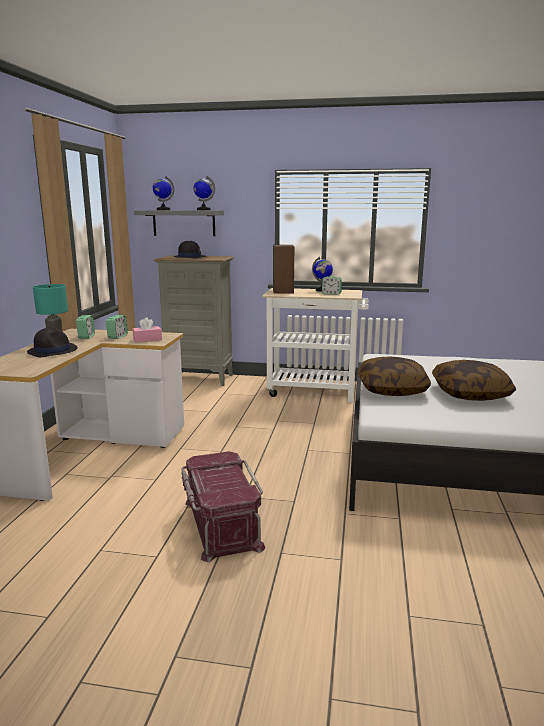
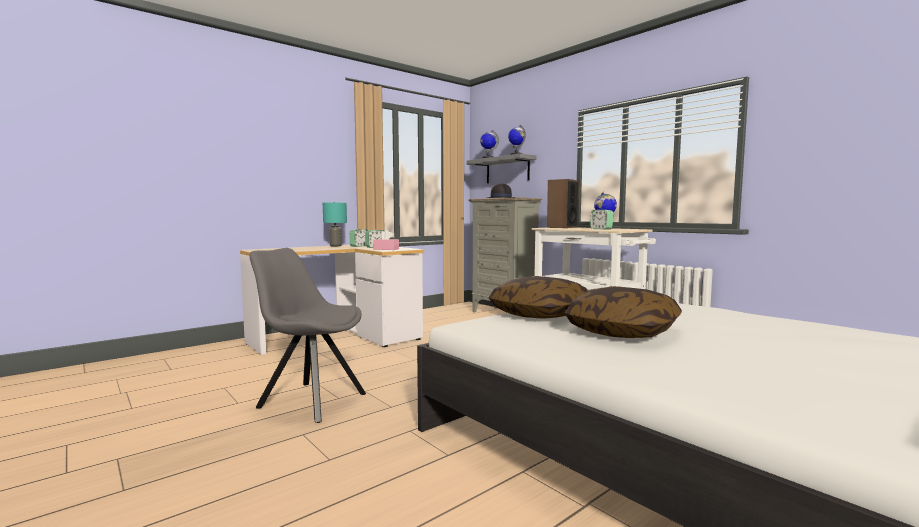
camera: 40 degrees right, 10 degrees down
black hat [27,327,78,357] -> none
red storage box [181,451,265,562] -> grey chair [249,248,366,423]

